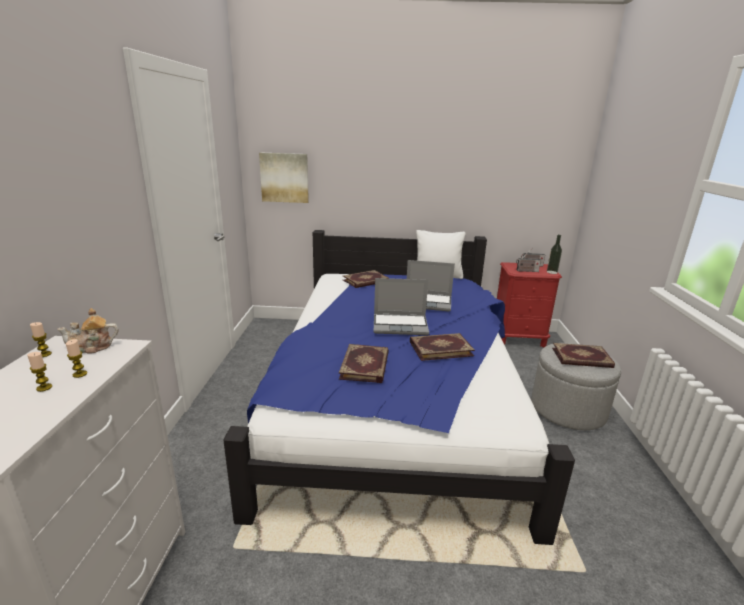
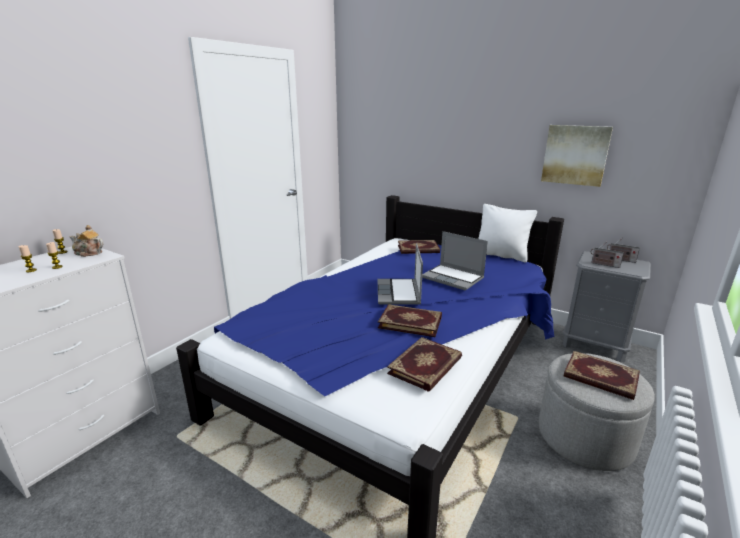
camera: 30 degrees right, 0 degrees up
picture [259,152,309,203] -> picture moved to [541,125,613,187]
book [339,344,389,383] -> book moved to [387,337,462,392]
laptop [374,278,429,335] -> laptop turned 60 degrees clockwise [378,243,423,305]
red nightstand [497,262,562,348] -> grey nightstand [563,251,651,363]
bottle [547,235,562,274] -> none

